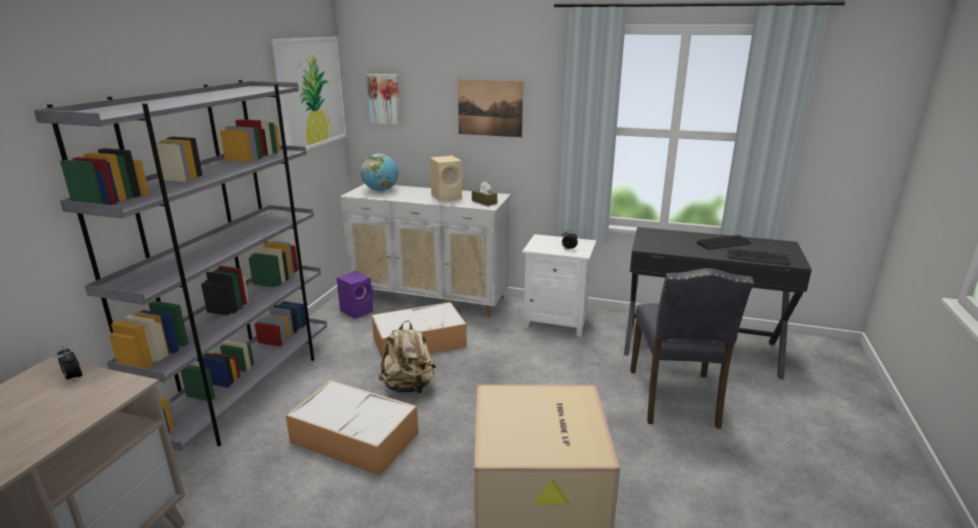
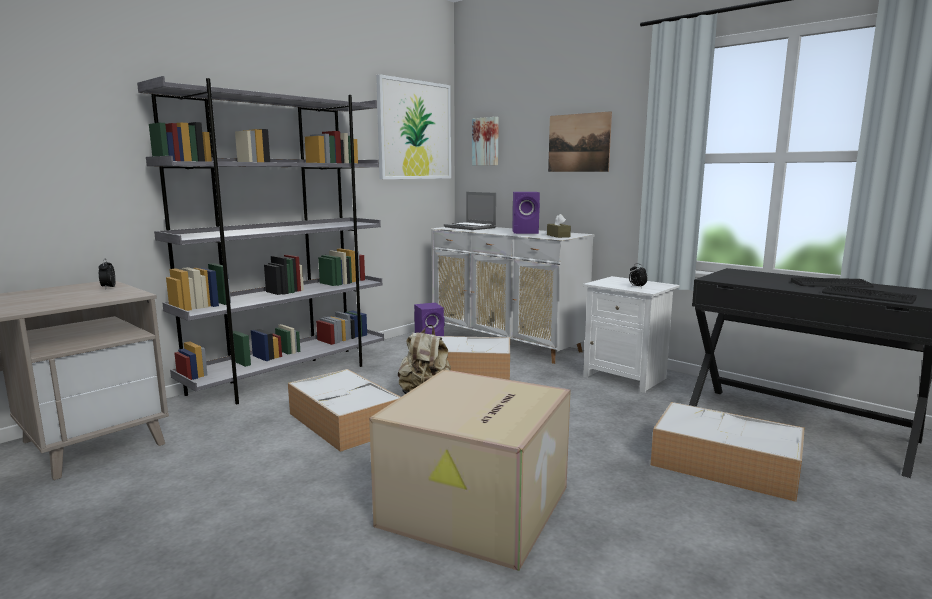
camera: 25 degrees right, 10 degrees down
globe [361,153,399,191] -> laptop [444,192,496,230]
beige speaker [430,156,463,202] -> purple speaker [512,192,540,234]
grey chair [630,268,754,429] -> storage box [651,402,805,502]

